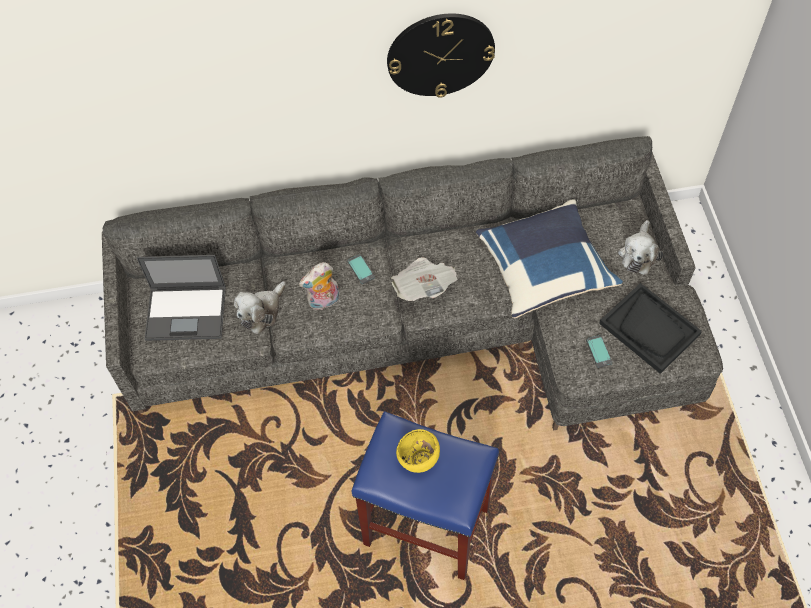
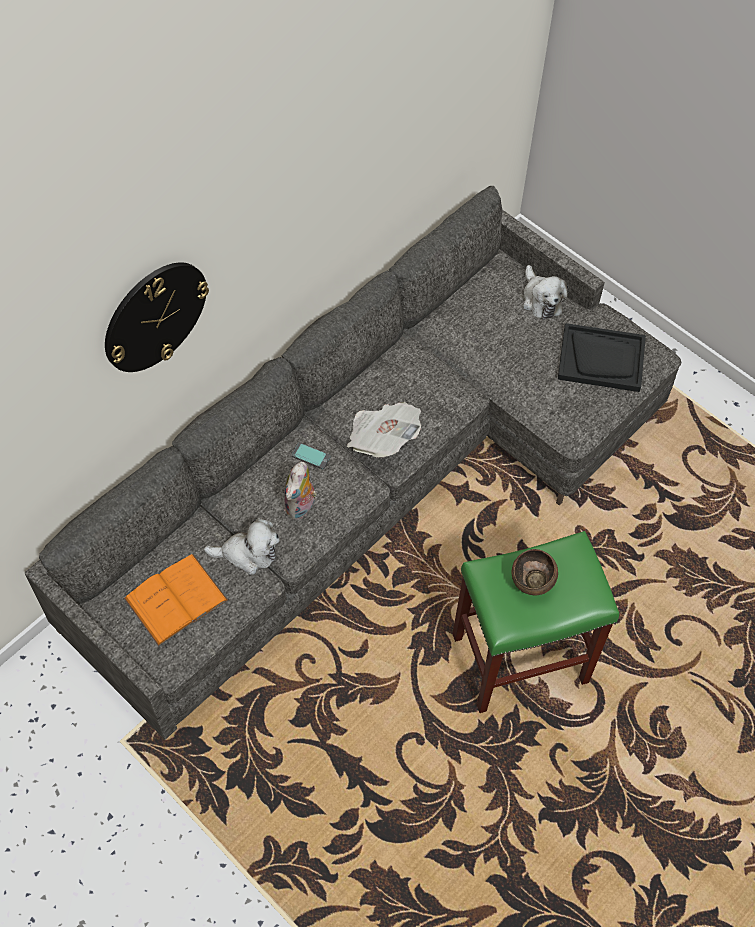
camera: 40 degrees left, 0 degrees up
laptop [136,255,226,341] -> orange book [124,554,228,646]
plush toy [234,281,286,334] -> plush toy turned 90 degrees counterclockwise [204,518,280,575]
blue stool [352,411,499,580] -> green stool [452,531,619,713]
wall clock [387,13,495,98] -> wall clock moved to [105,262,209,372]
yellow bowl [396,429,440,473] -> brown bowl [512,549,558,595]
blue pillow [476,199,623,318] -> none
phone [586,335,612,368] -> none

